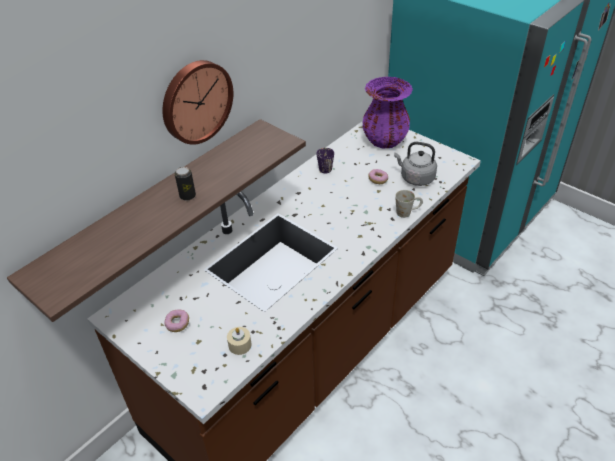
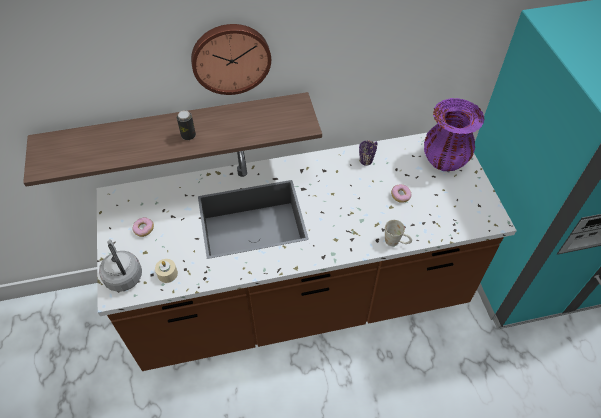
camera: 35 degrees right, 10 degrees up
grey kettle [394,142,437,186] -> grey kettle moved to [99,240,142,292]

